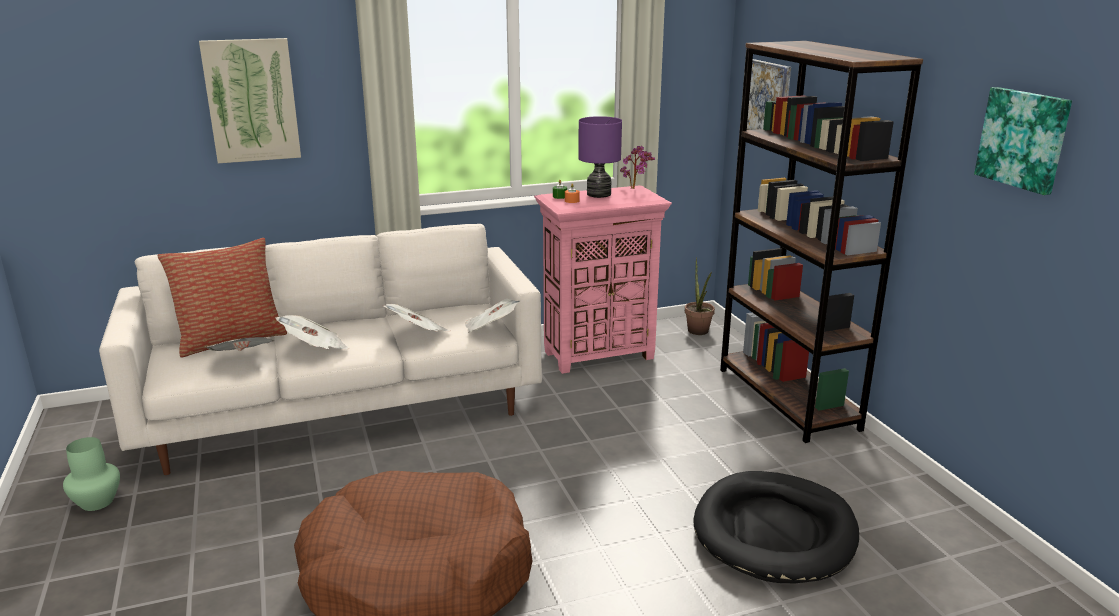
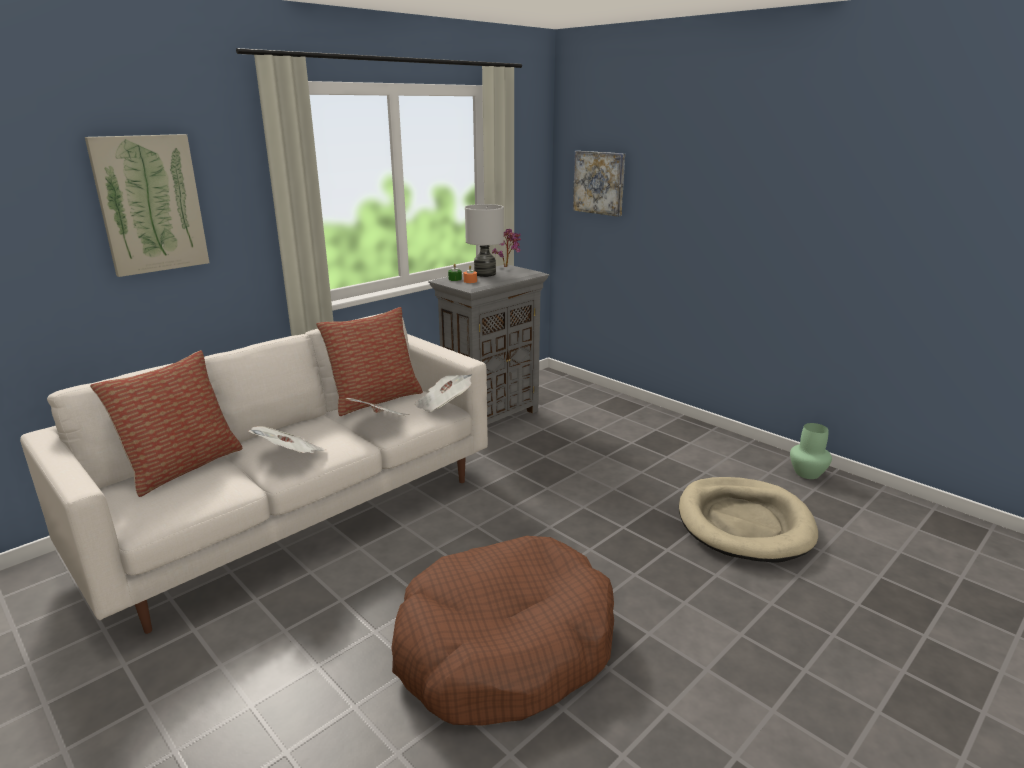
camera: 25 degrees left, 0 degrees up
green vase [63,437,120,511] -> green vase moved to [790,423,832,479]
newspaper [207,337,274,351] -> none
pink cabinet [534,185,672,374] -> grey cabinet [428,264,549,425]
purple table lamp [578,116,622,198] -> grey table lamp [465,204,504,277]
potted plant [685,257,715,335] -> none
black dog bed [694,471,859,583] -> beige dog bed [679,477,818,563]
brown bookcase [720,41,923,443] -> none
picture [974,87,1072,195] -> none
none -> pillow [316,307,423,416]

